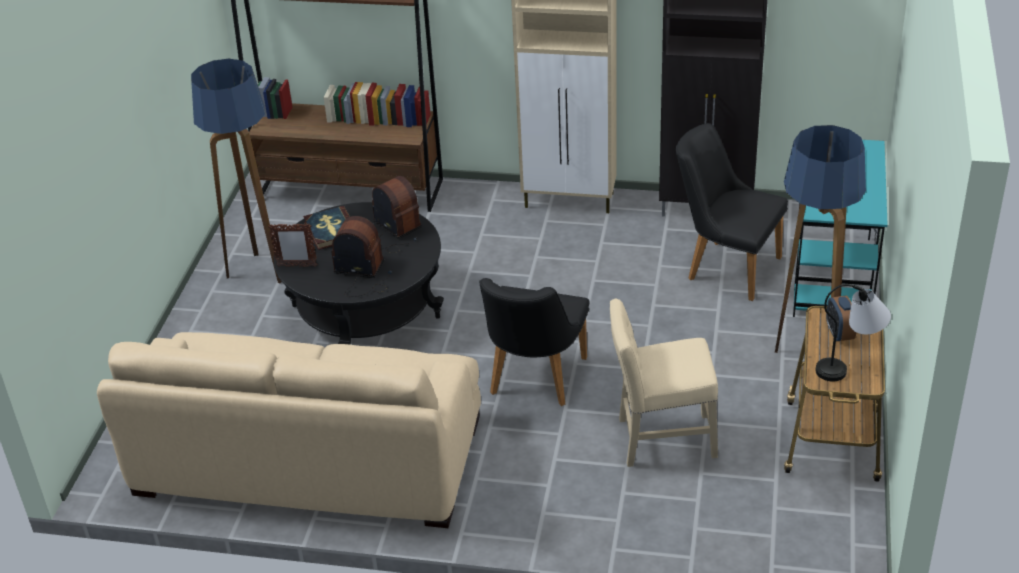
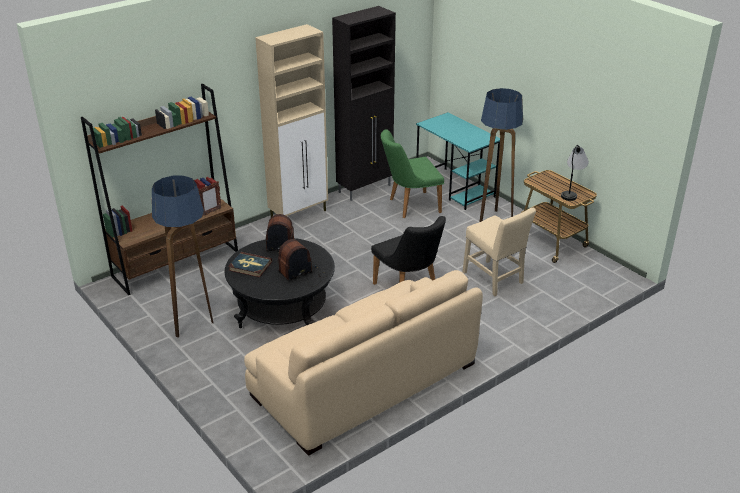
camera: 50 degrees left, 5 degrees down
picture frame [268,224,318,267] -> picture frame moved to [198,181,221,217]
beige chair [610,298,718,467] -> beige chair turned 75 degrees counterclockwise [462,208,536,296]
black chair [676,123,788,301] -> green chair [381,129,444,218]
alarm clock [826,296,856,342] -> none

